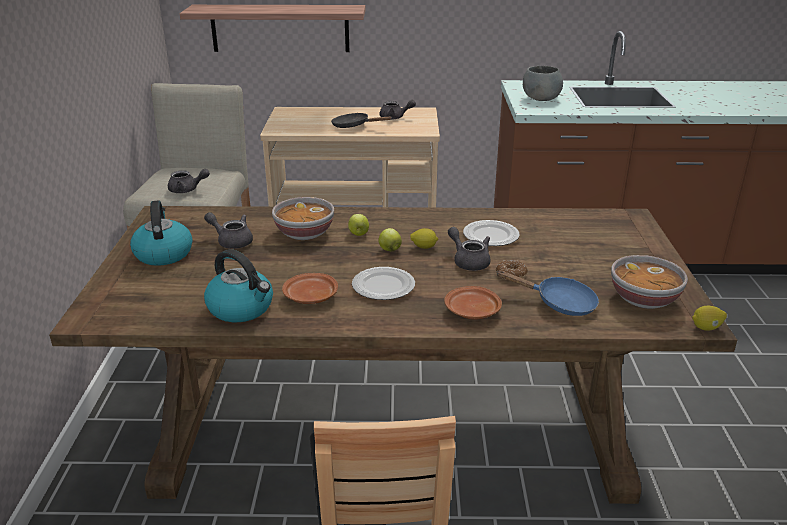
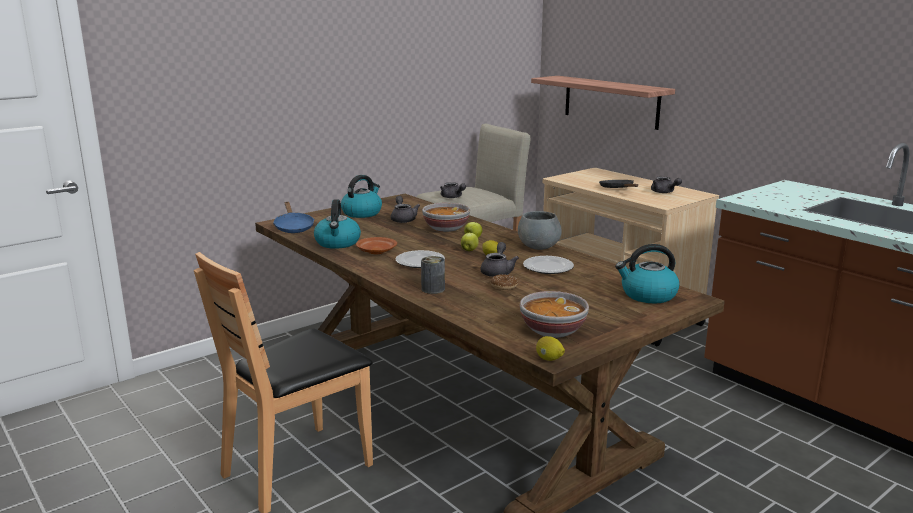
camera: 50 degrees right, 10 degrees down
brown plate [444,286,502,319] -> can [421,256,445,294]
blue frying pan [496,270,599,316] -> blue frying pan moved to [273,202,314,233]
grey bowl [523,66,563,101] -> grey bowl moved to [518,211,561,250]
none -> kettle [615,244,680,303]

